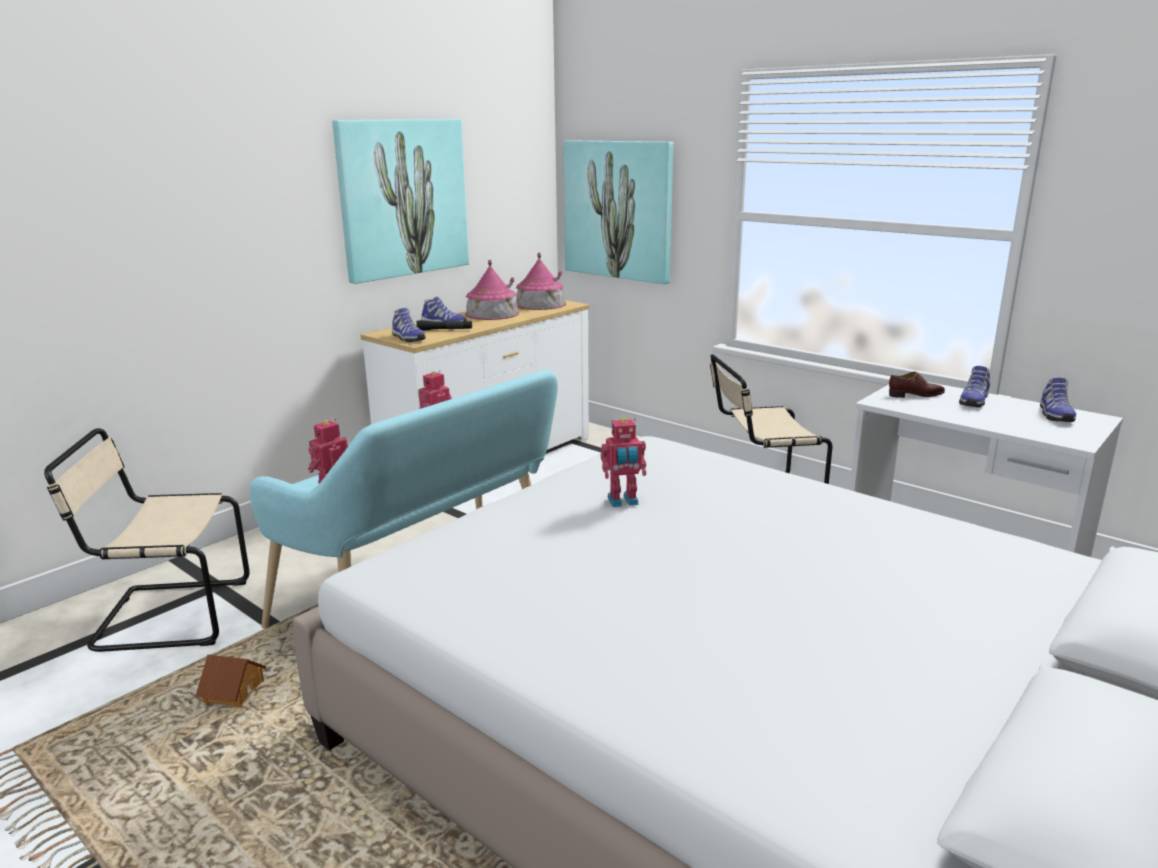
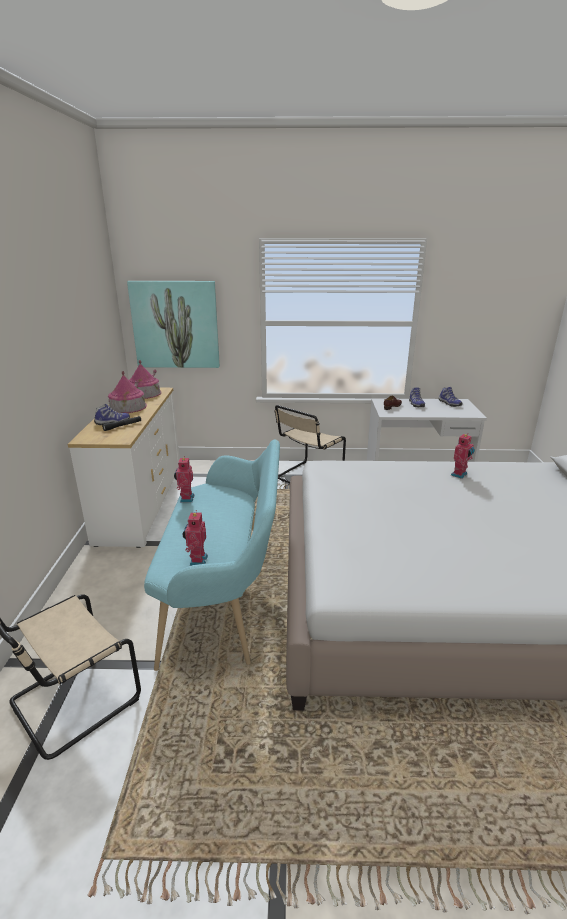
camera: 40 degrees left, 5 degrees up
toy house [195,655,266,708] -> none
picture [332,119,469,284] -> none
shoe [392,308,426,342] -> none
toy robot [600,418,646,507] -> toy robot moved to [451,434,475,479]

